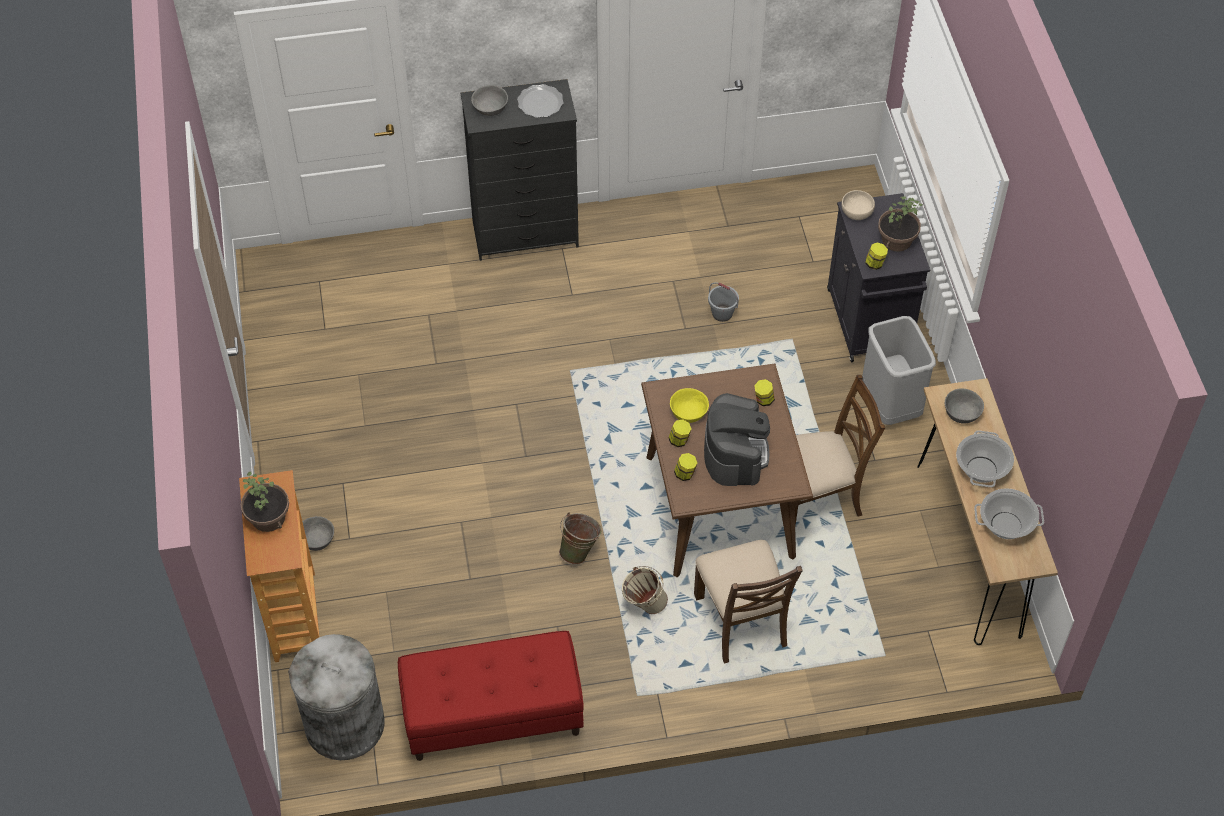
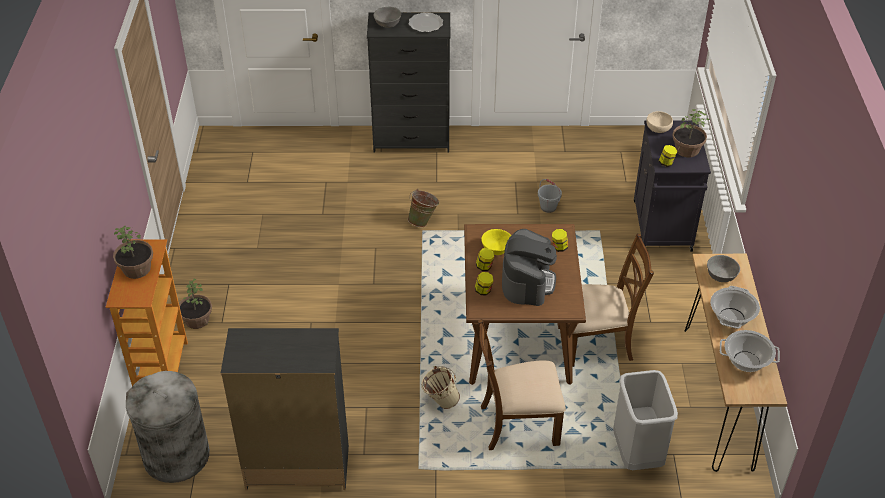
camera: 10 degrees right, 10 degrees down
grey bowl [302,516,334,551] -> potted plant [179,279,212,329]
red bench [398,631,584,761] -> black dresser [221,328,349,490]
green bucket [559,512,602,565] -> green bucket moved to [408,189,439,227]
brown chair [694,540,803,663] -> brown chair turned 90 degrees clockwise [478,319,566,450]
grey trash can [862,316,936,425] -> grey trash can moved to [613,370,678,470]

